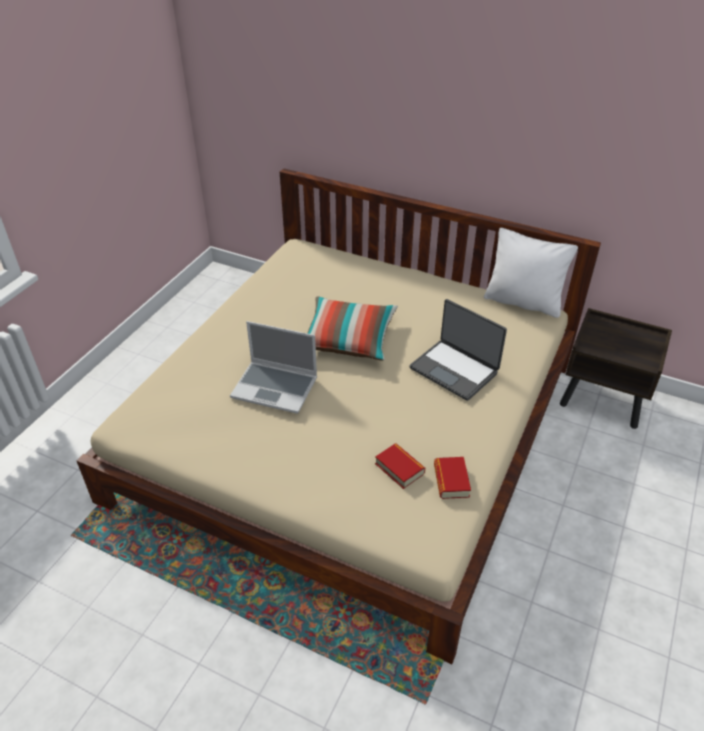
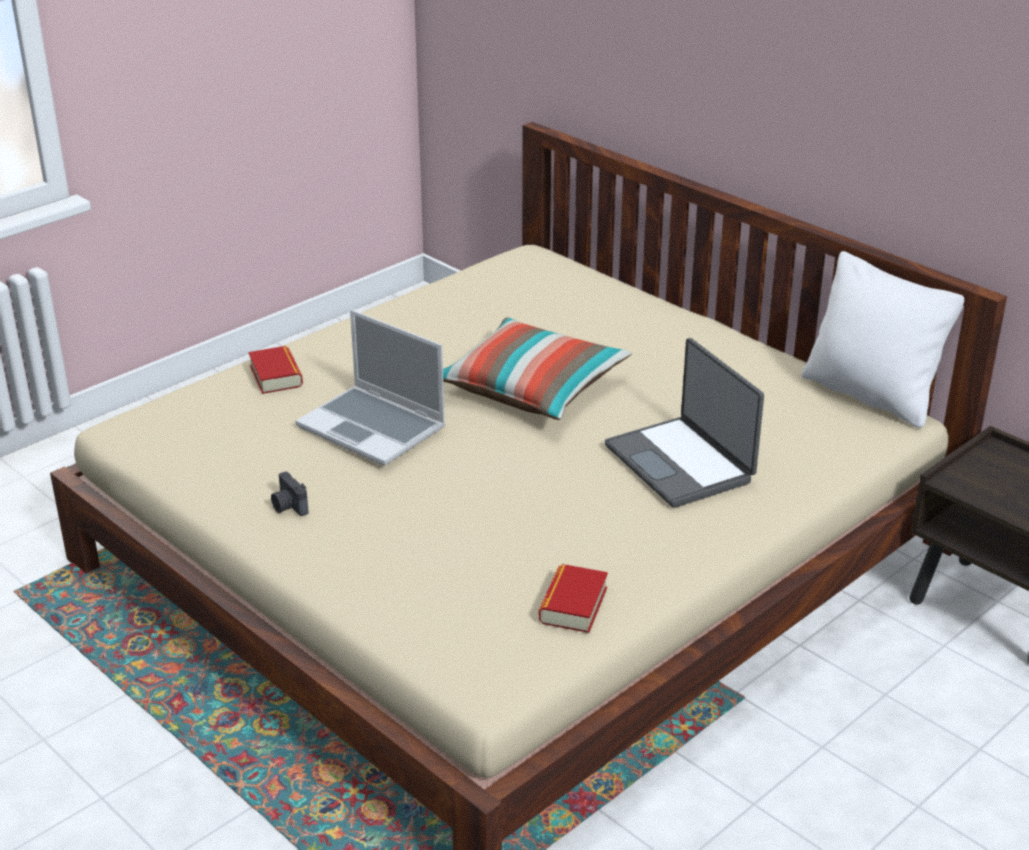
camera: 20 degrees right, 10 degrees down
book [375,443,425,489] -> book moved to [248,346,303,394]
none -> camera [271,472,309,516]

